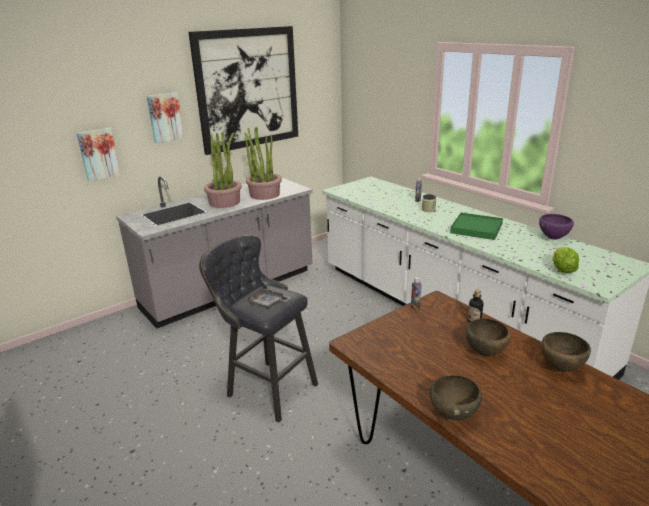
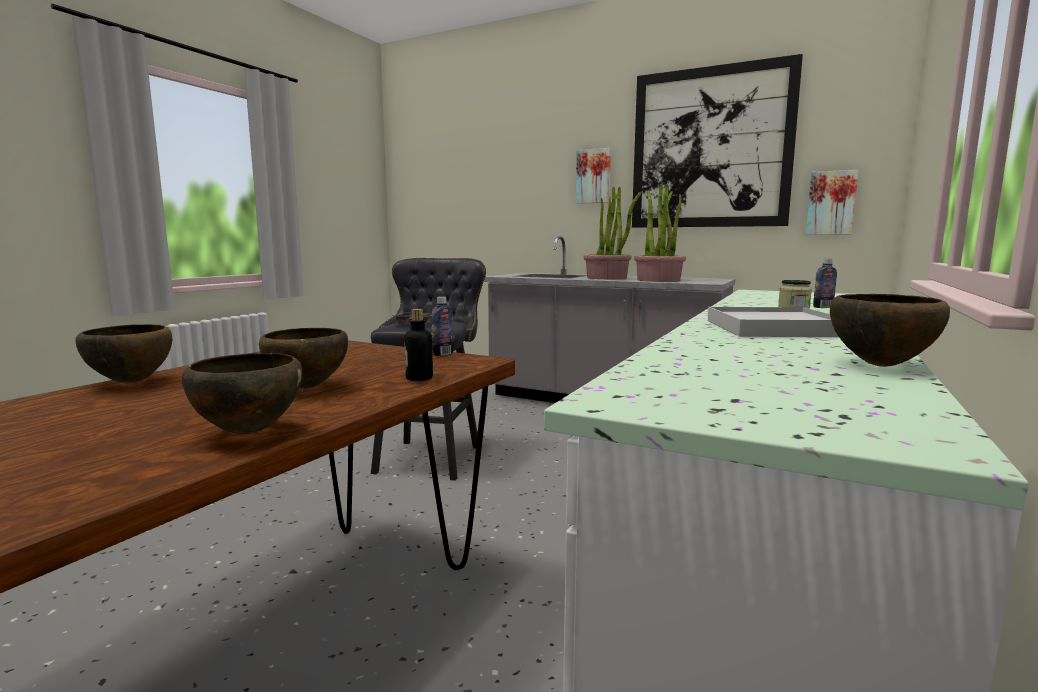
camera: 65 degrees right, 15 degrees down
picture [77,128,121,182] -> picture moved to [806,170,858,235]
green tray [450,213,503,240] -> white tray [708,307,839,337]
purple bowl [539,214,574,240] -> brown bowl [830,294,950,367]
lettuce [552,247,579,273] -> none

